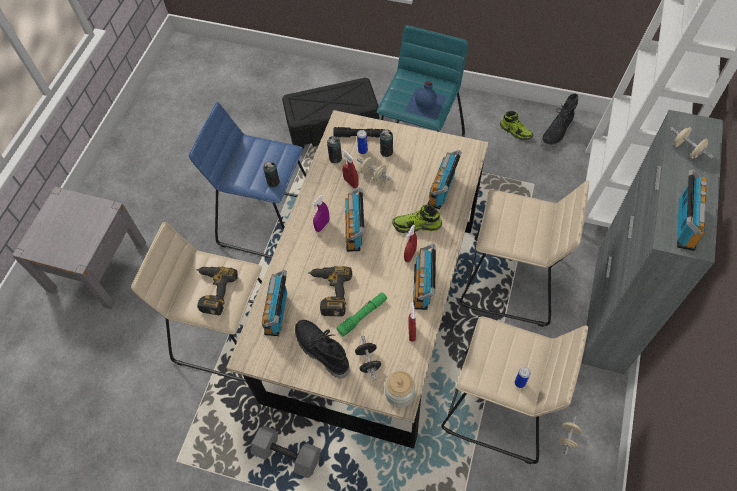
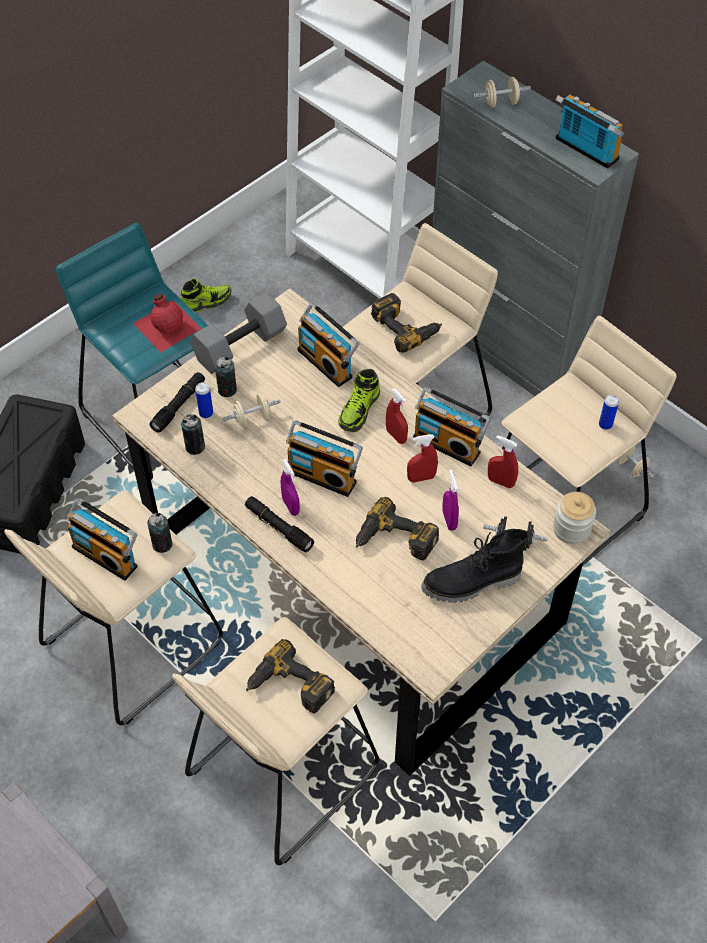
camera: 65 degrees left, 5 degrees down
blue stool [189,102,306,259] -> beige stool [4,490,223,725]
grey dumbbell [251,426,321,478] -> grey dumbbell moved to [190,292,287,374]
radio [262,270,287,336] -> radio moved to [67,498,137,581]
green flashlight [336,292,387,336] -> purple spray bottle [442,469,459,531]
red spray bottle [342,149,359,188] -> red spray bottle moved to [407,434,438,482]
blue bottle [405,81,447,120] -> red bottle [133,294,202,352]
black boot [541,93,578,148] -> none
none -> black flashlight [245,496,314,552]
none -> power drill [371,293,442,353]

